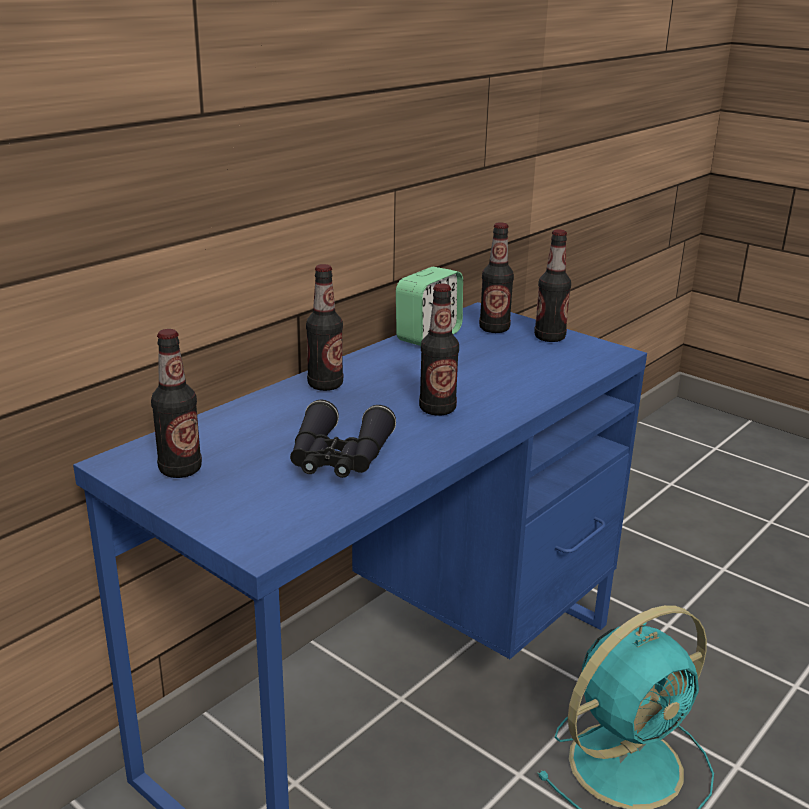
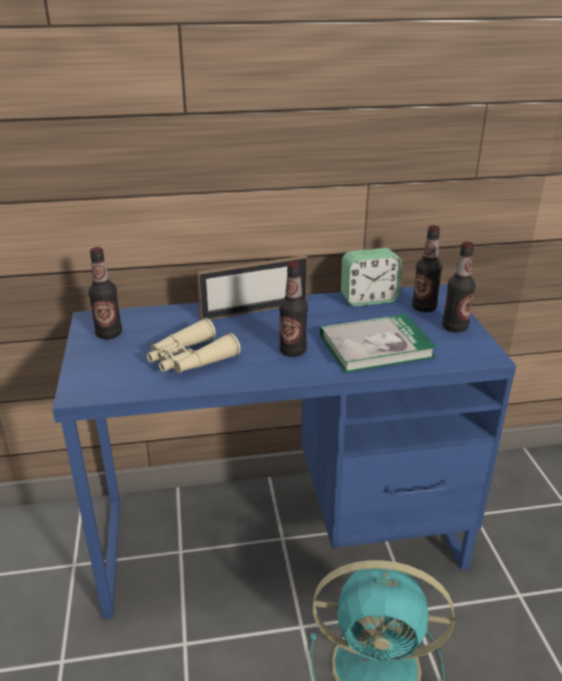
camera: 40 degrees right, 5 degrees up
black binoculars [290,400,396,478] -> beige binoculars [147,318,241,373]
bottle [306,264,343,391] -> picture frame [197,255,308,320]
none -> book [320,314,437,373]

